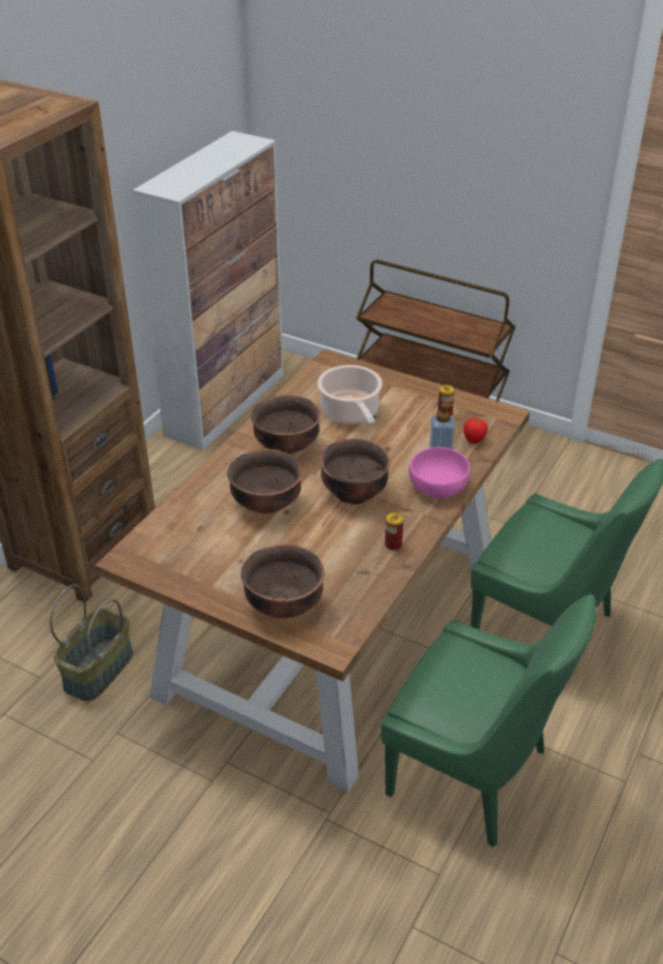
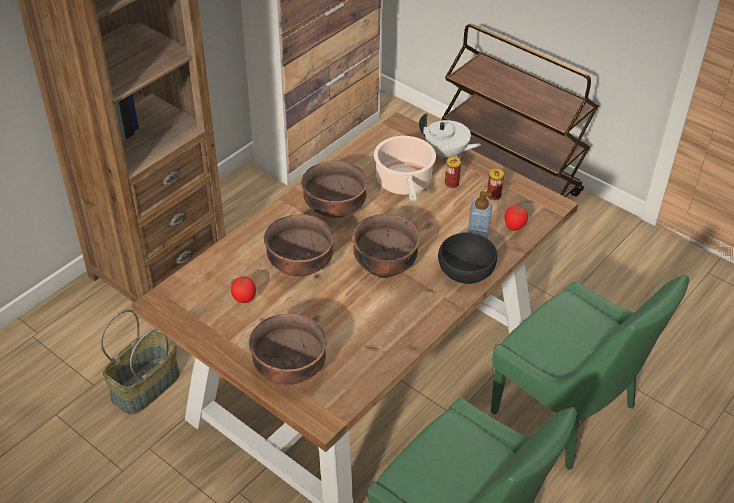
camera: 10 degrees right, 5 degrees up
can [385,512,403,551] -> can moved to [445,157,461,189]
pink bowl [409,447,470,498] -> black bowl [438,232,497,284]
none -> tomato [231,277,256,303]
none -> white teapot [419,113,481,160]

